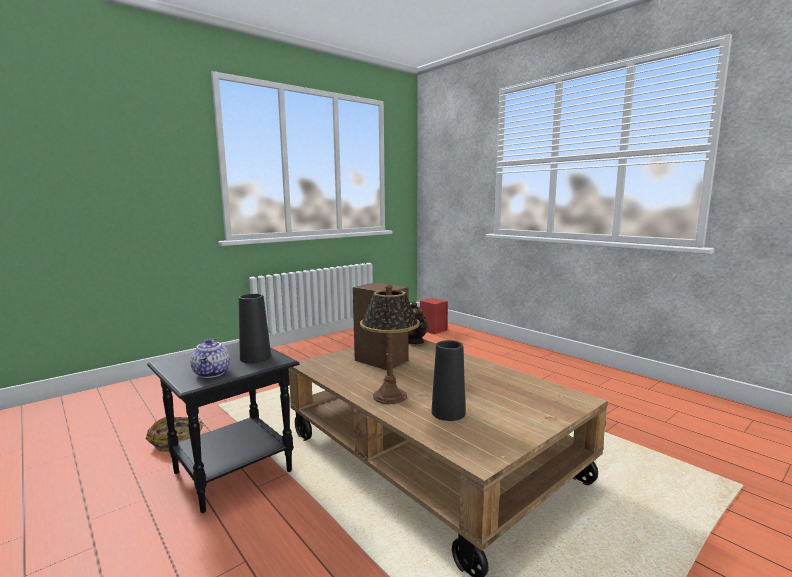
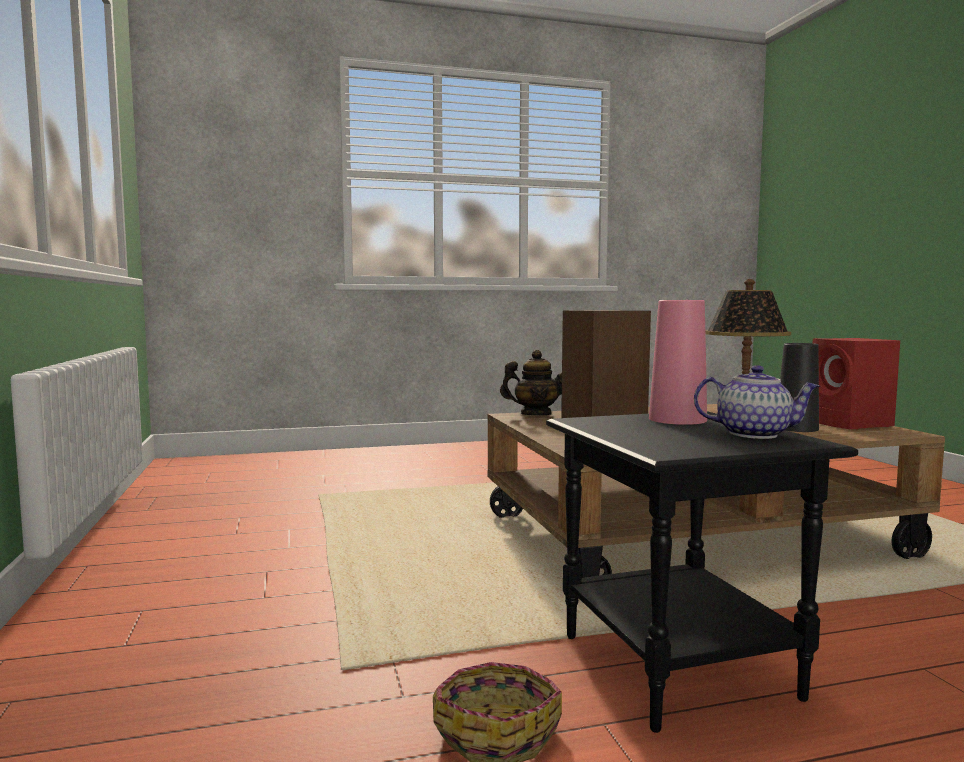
camera: 65 degrees left, 5 degrees down
black vase [239,294,271,363] -> pink vase [649,300,707,425]
red speaker [419,298,448,334] -> red speaker moved to [813,338,900,429]

